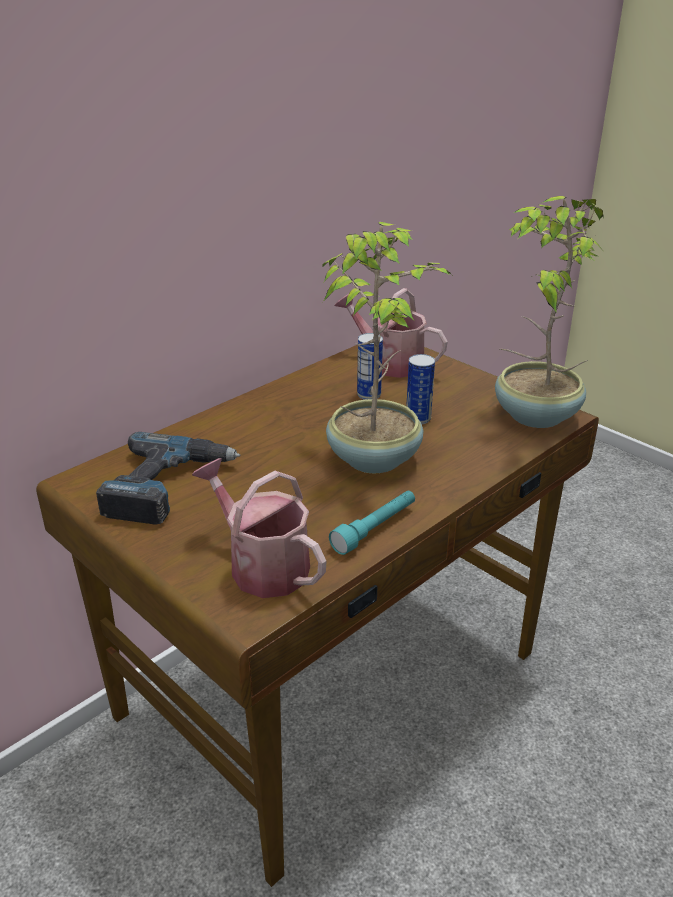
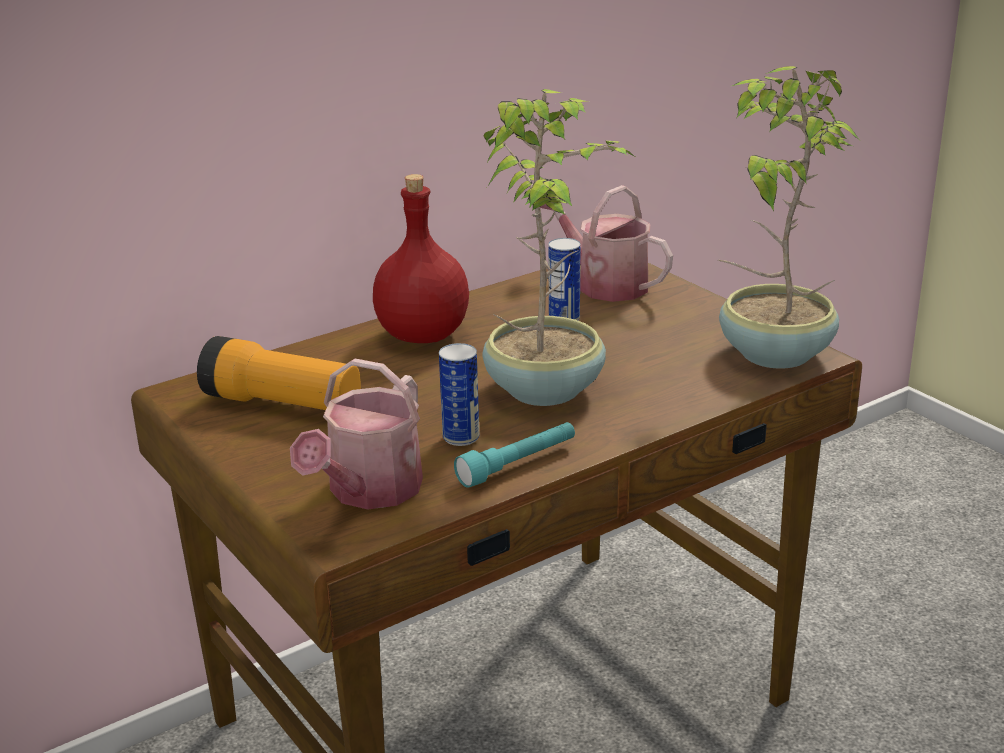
camera: 10 degrees right, 5 degrees down
power drill [96,432,240,525] -> flashlight [197,336,361,410]
watering can [192,458,327,598] -> watering can turned 120 degrees counterclockwise [290,359,423,509]
can [406,354,435,424] -> can moved to [439,343,479,446]
none -> red bottle [373,174,469,343]

